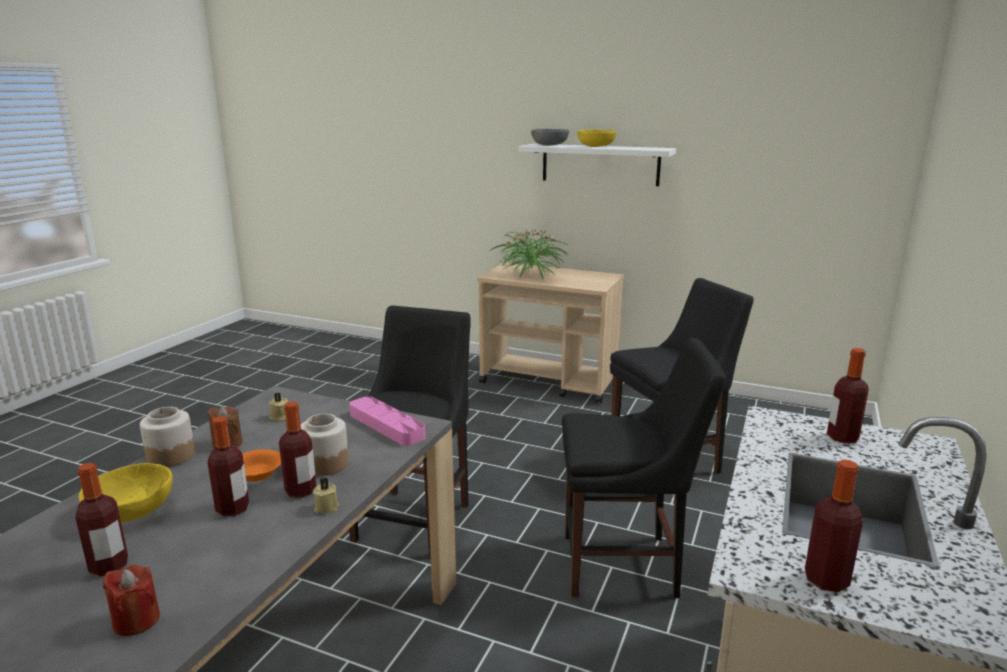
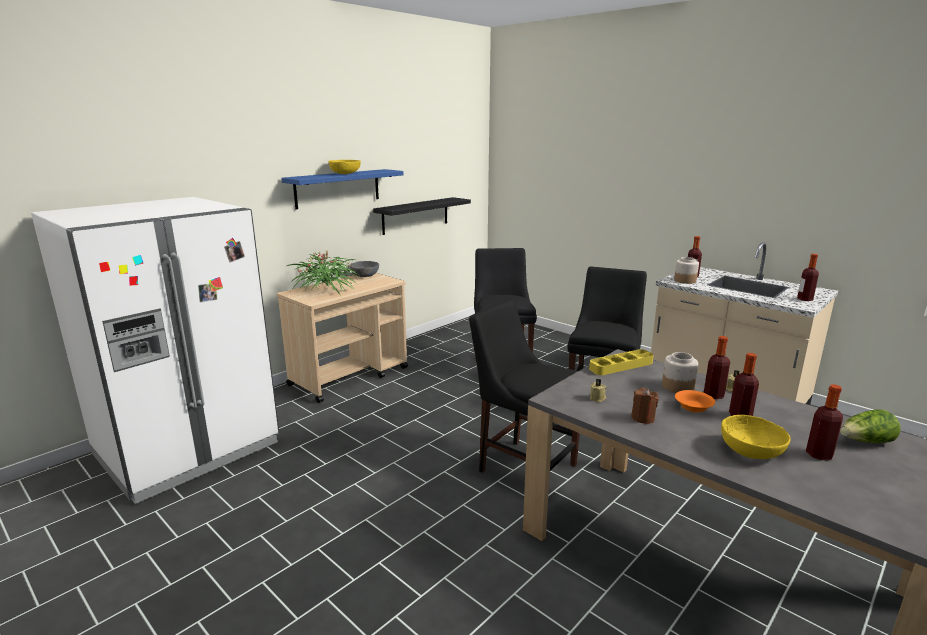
camera: 70 degrees left, 0 degrees up
red candle [103,564,160,636] -> lettuce [840,409,901,443]
jar [140,407,195,467] -> jar moved to [674,257,699,284]
pink tray [349,396,425,446] -> yellow tray [589,349,654,375]
white shelf [519,144,676,186] -> blue shelf [281,169,403,209]
grey bowl [531,129,569,146] -> grey bowl moved to [350,261,379,277]
none -> white fridge [31,197,279,504]
none -> black shelf [373,197,471,235]

